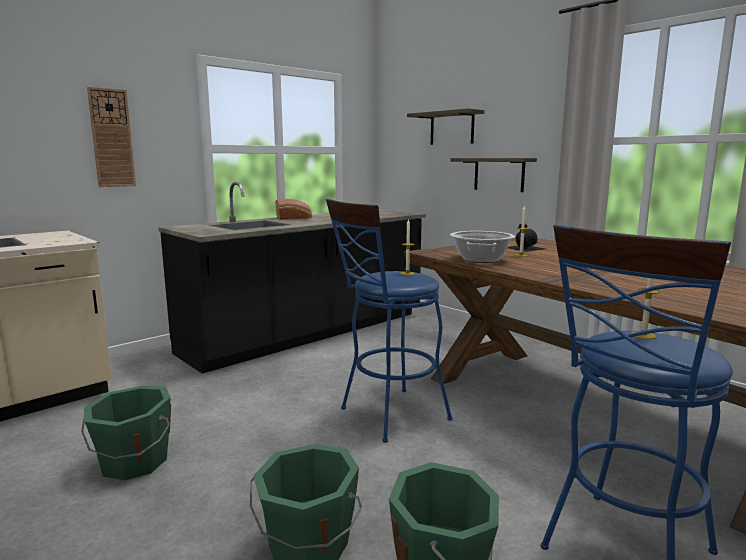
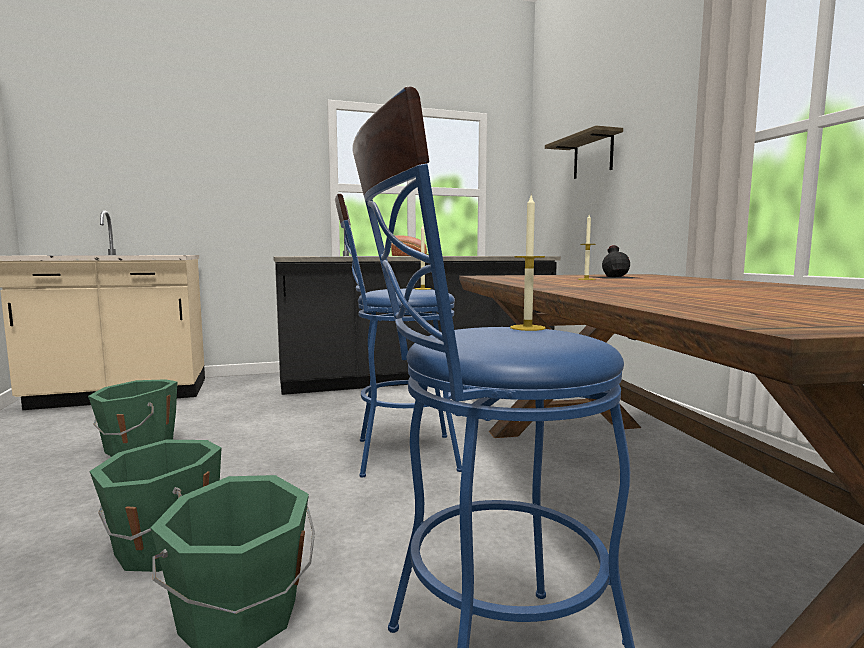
camera: 25 degrees right, 5 degrees down
wall clock [87,87,136,187] -> none
cooking pot [450,231,515,263] -> none
shelf [451,158,537,192] -> none

